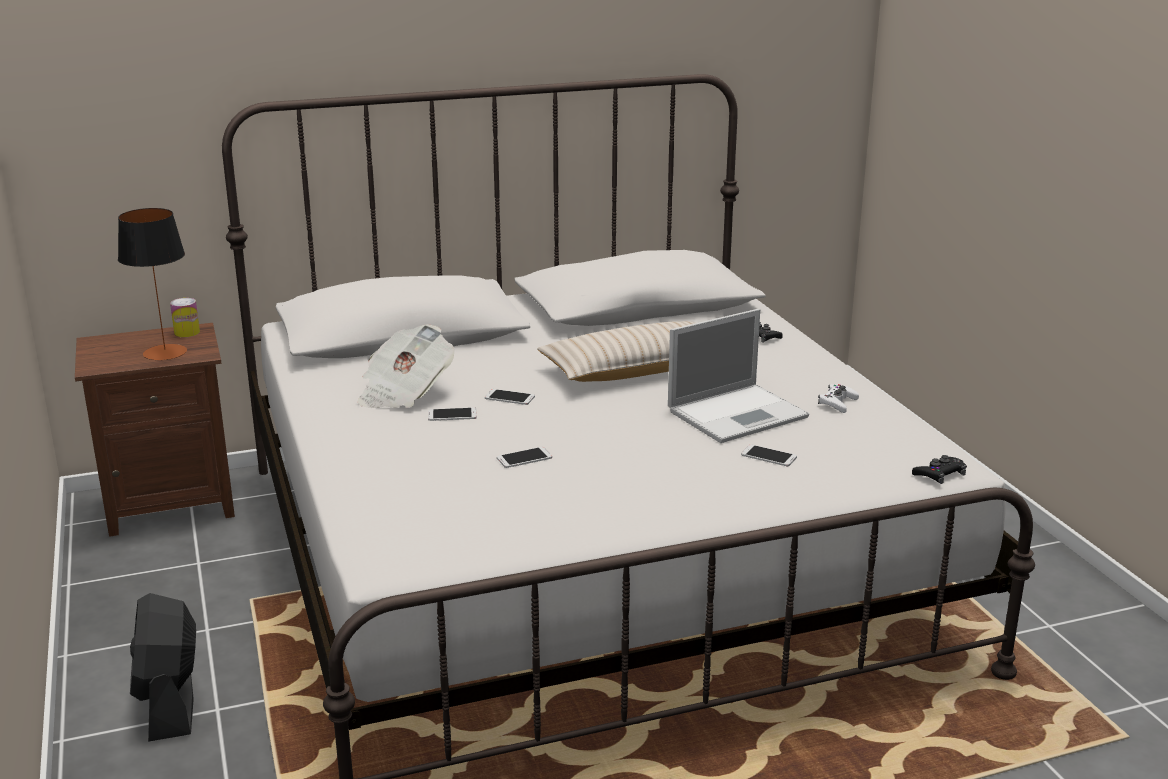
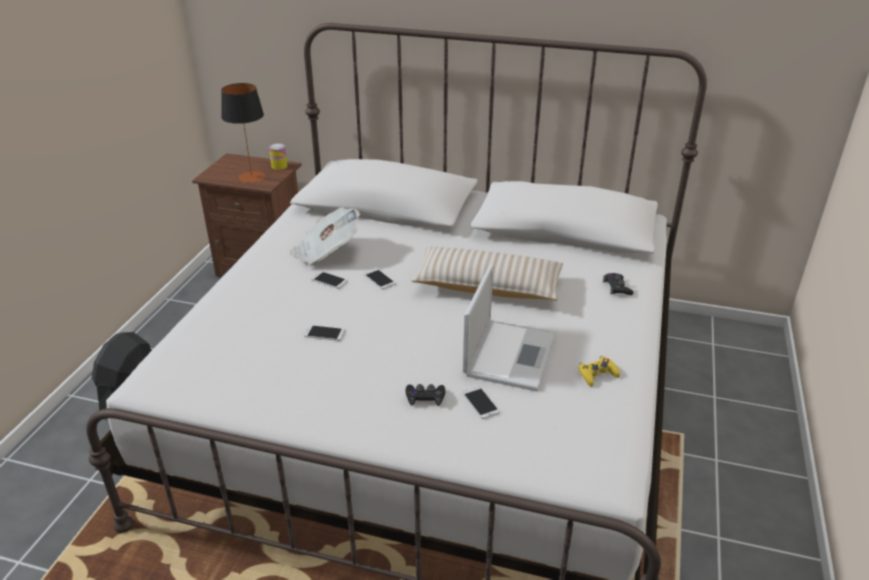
camera: 35 degrees right, 10 degrees up
laptop [668,309,809,443] -> laptop turned 75 degrees counterclockwise [463,265,556,391]
white game controller [818,384,859,413] -> yellow game controller [579,356,620,387]
black game controller [912,455,967,484] -> black game controller moved to [406,384,445,406]

